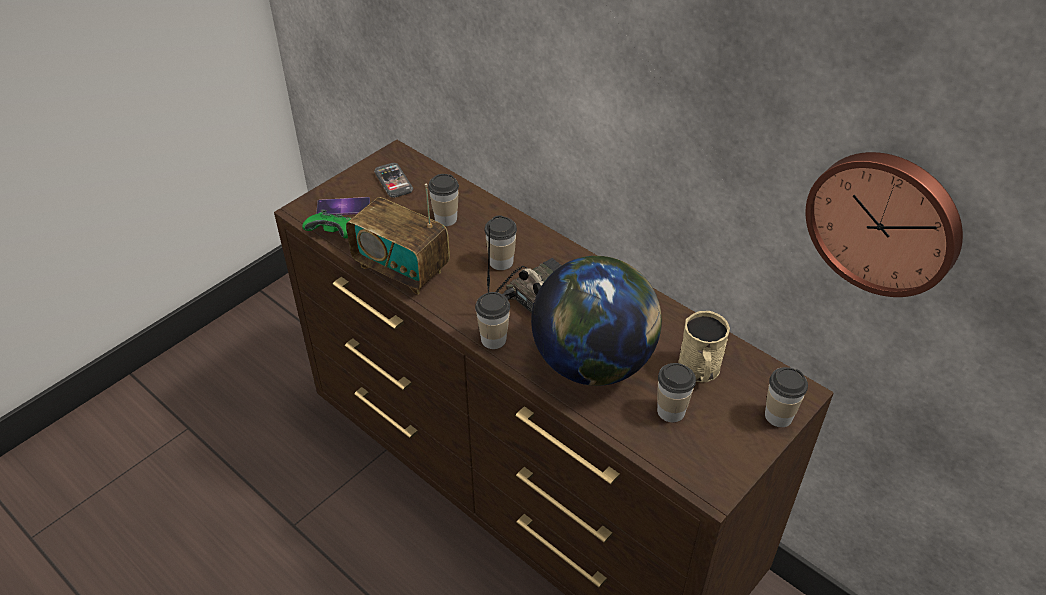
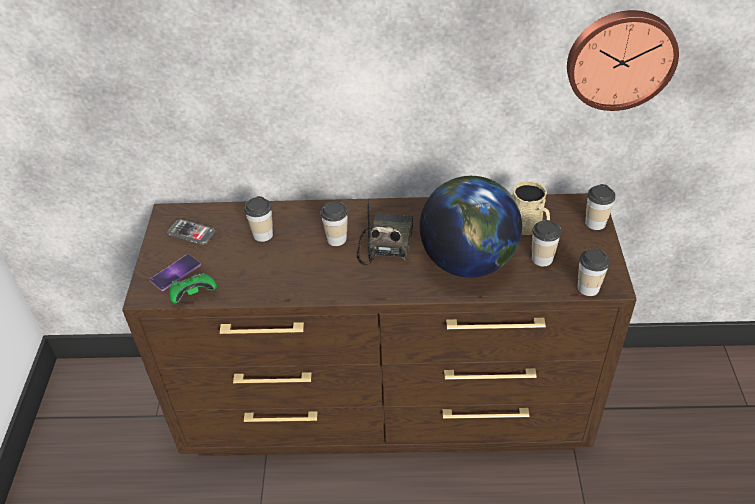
camera: 40 degrees left, 0 degrees up
radio [346,184,450,294] -> none
cup [475,292,510,349] -> cup moved to [577,248,610,296]

